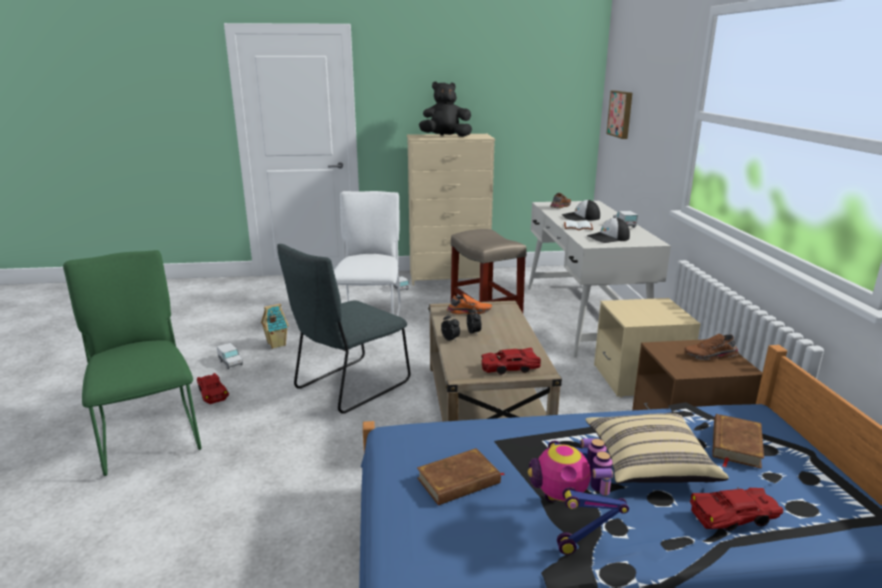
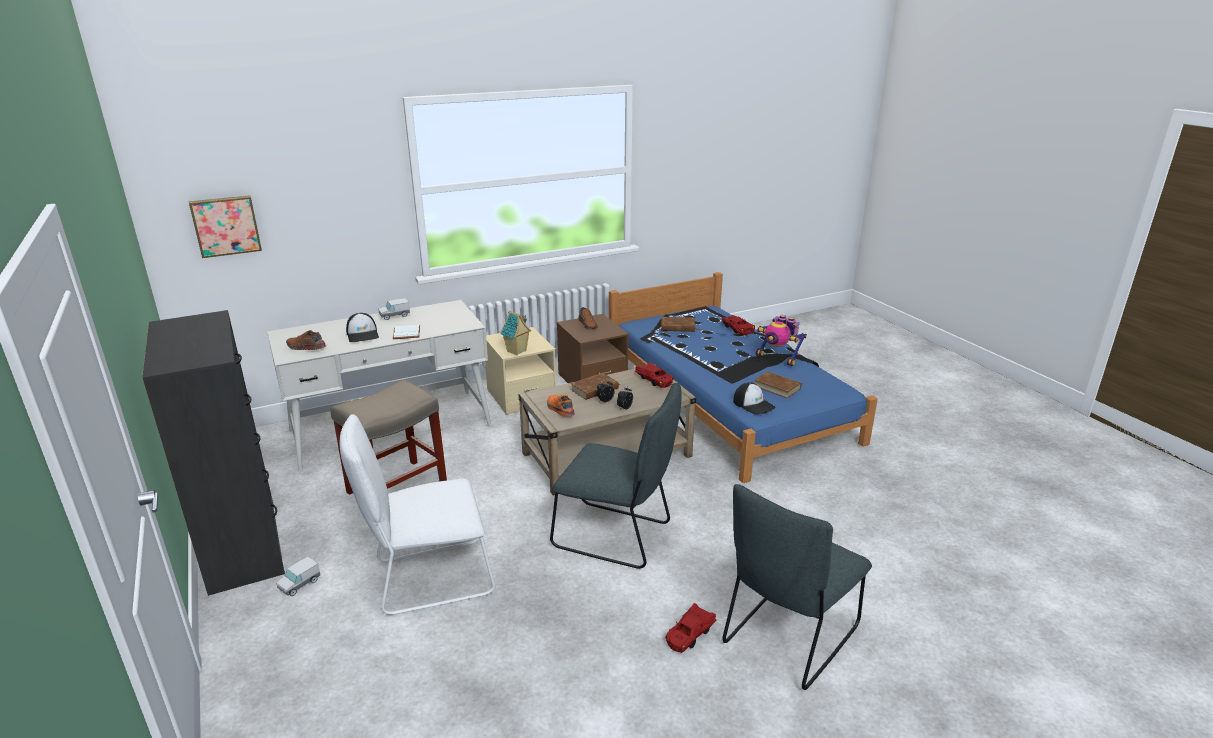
camera: 110 degrees left, 5 degrees up
green chair [63,250,202,476] -> grey chair [722,484,872,690]
toy truck [217,343,243,369] -> none
toy house [261,304,289,349] -> toy house moved to [500,311,531,355]
beige dresser [407,134,495,286] -> black dresser [142,310,285,596]
black plush toy [419,82,472,137] -> none
toy robot [528,438,629,555] -> toy robot turned 60 degrees clockwise [756,315,807,366]
beige pillow [585,413,729,484] -> none
cap [587,218,630,243] -> cap moved to [733,382,775,415]
none -> brown book [570,373,620,400]

